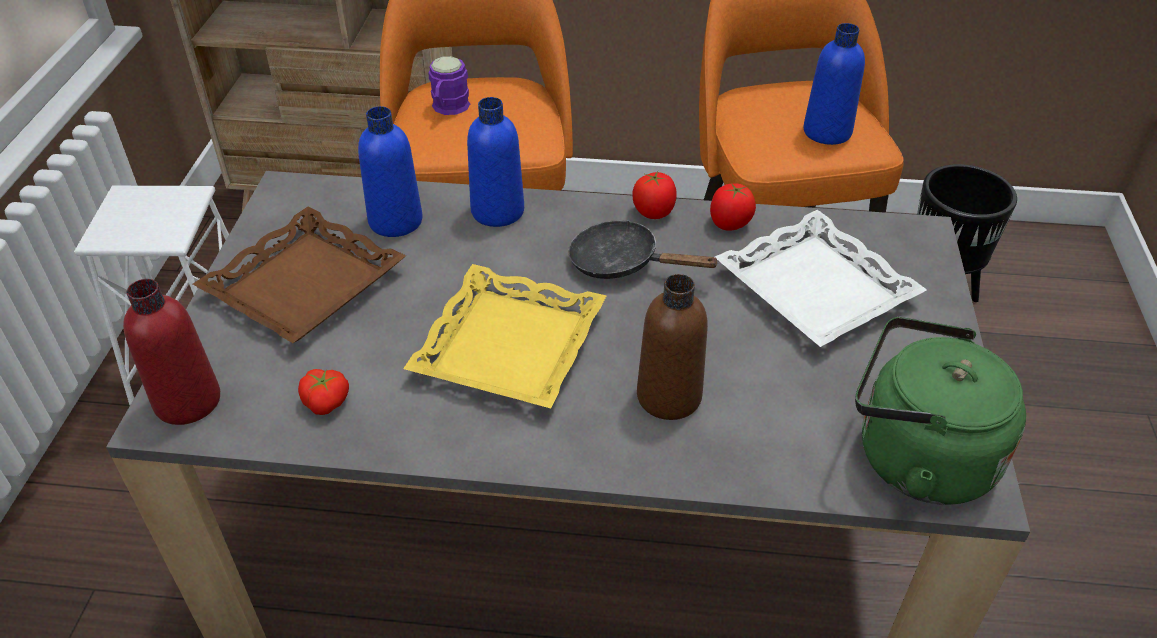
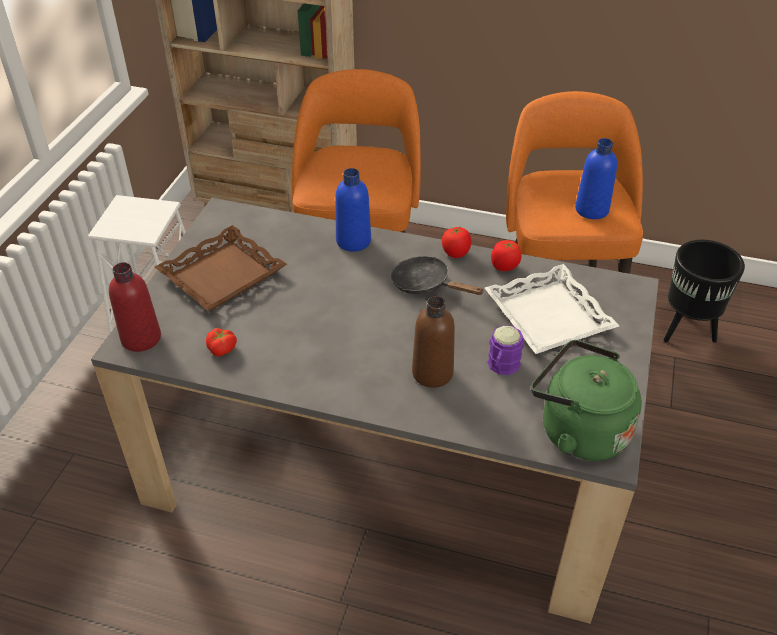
camera: 10 degrees right, 0 degrees up
blue bottle [358,106,423,237] -> none
yellow tray [403,264,606,408] -> none
purple mug [429,56,470,115] -> purple mug moved to [487,325,524,375]

